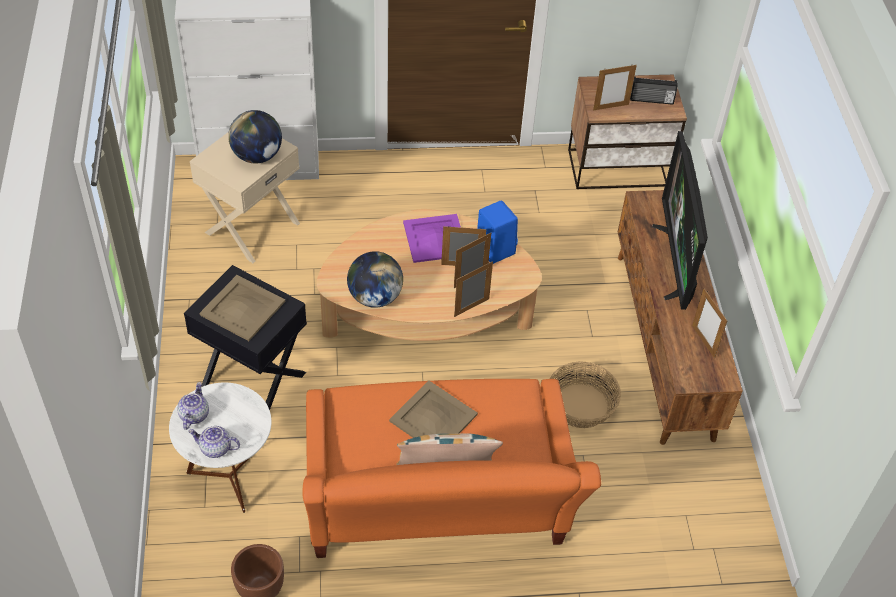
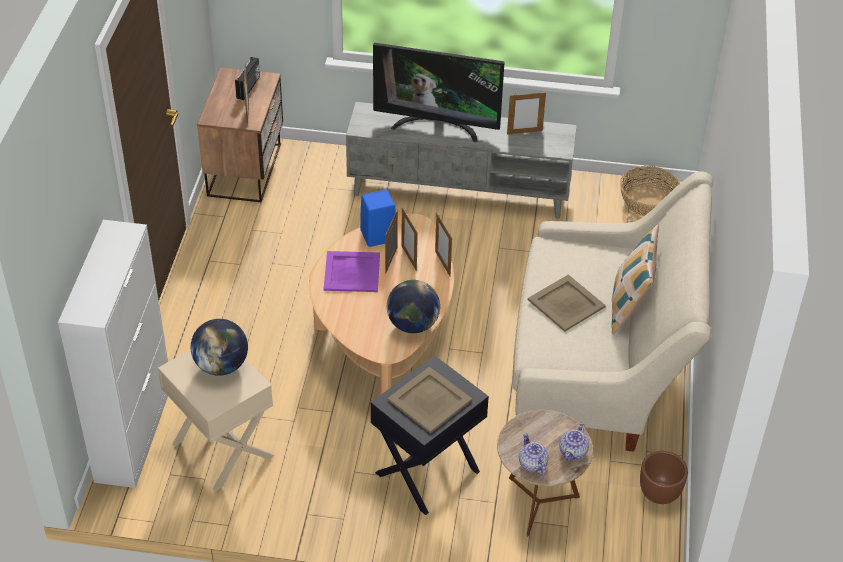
camera: 75 degrees left, 5 degrees down
white side table [169,383,272,513] -> brown side table [497,410,593,536]
teapot [177,382,209,430] -> teapot turned 45 degrees clockwise [519,433,549,476]
orange sofa [302,379,601,558] -> beige sofa [513,172,713,452]
basket [550,361,621,428] -> basket moved to [620,166,680,216]
brown tv stand [618,190,743,445] -> grey tv stand [346,102,577,219]

